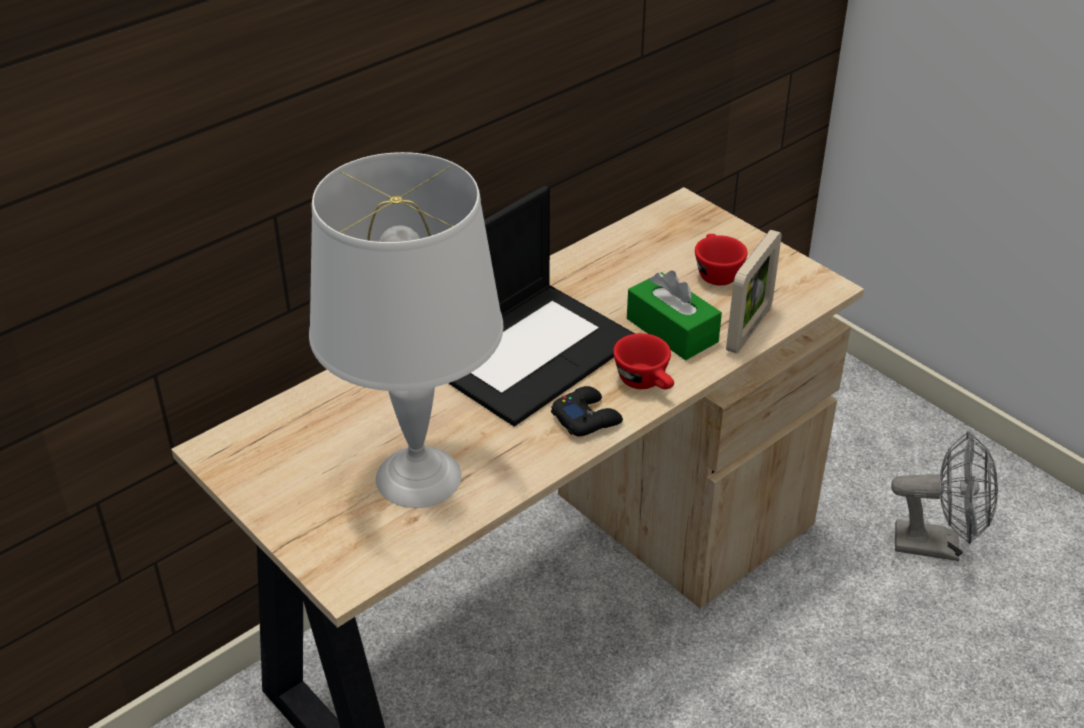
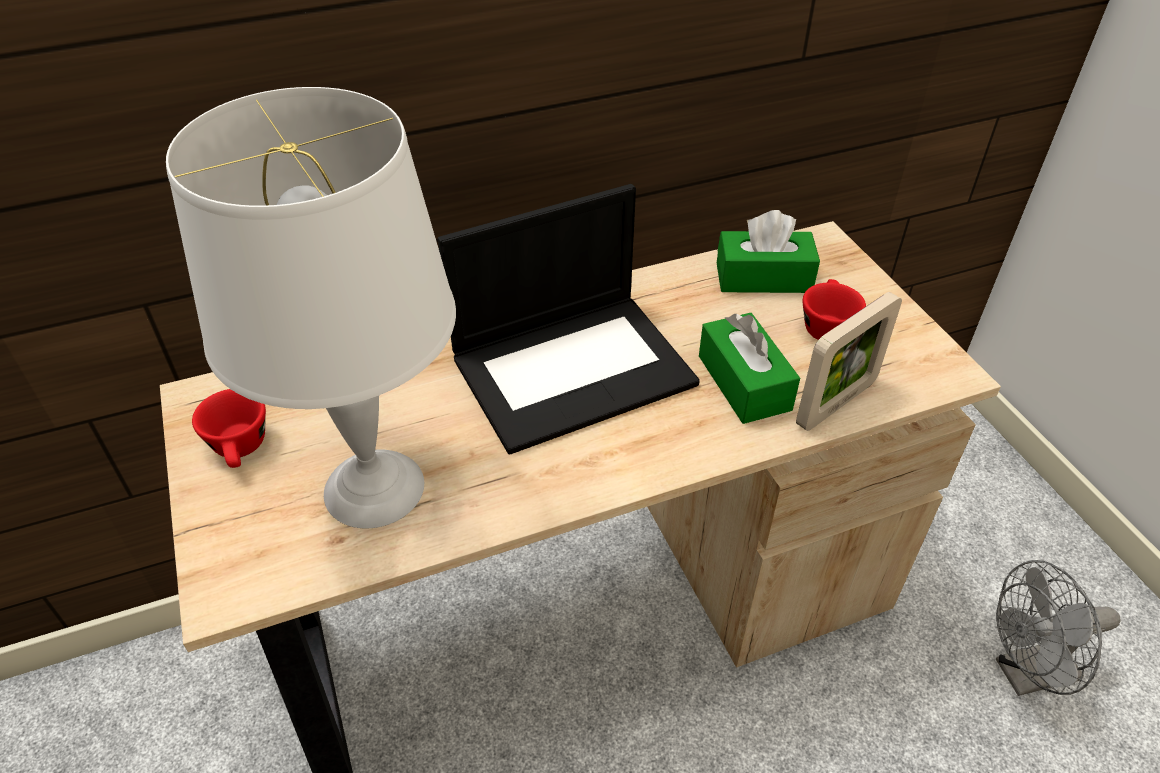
camera: 20 degrees right, 5 degrees up
black game controller [551,386,623,436] -> none
red cup [613,333,674,389] -> red cup moved to [192,389,266,468]
grey fan [891,431,998,561] -> grey fan turned 135 degrees clockwise [996,560,1121,696]
none -> green tissue box [717,210,820,293]

